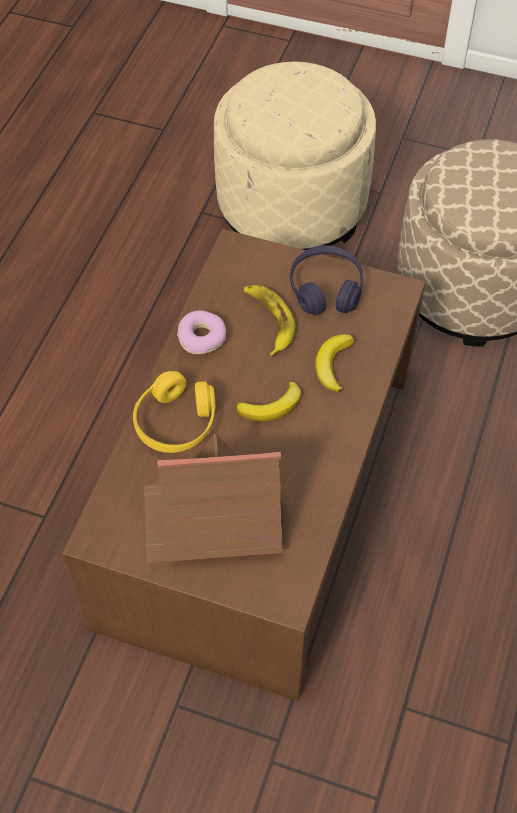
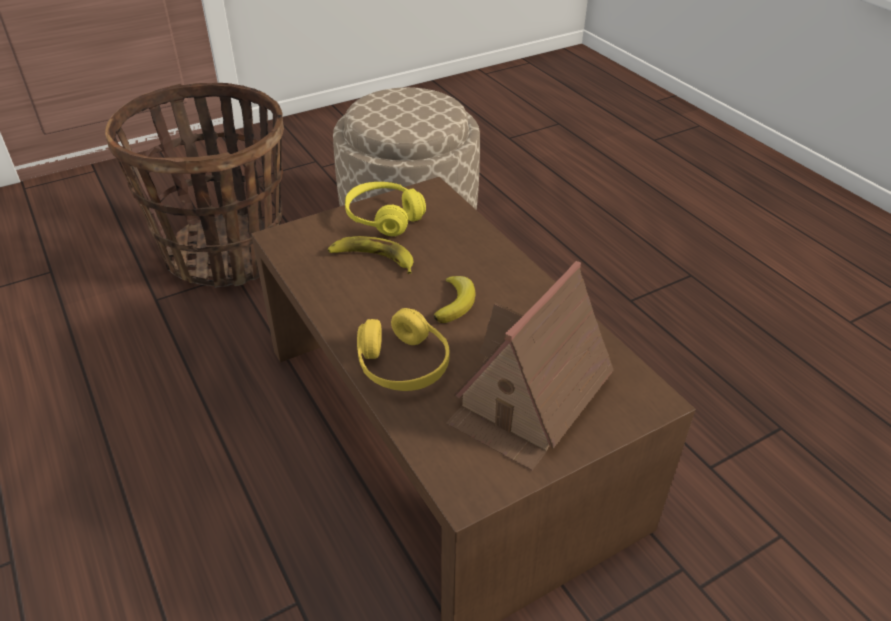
camera: 50 degrees left, 15 degrees down
donut [177,310,226,354] -> none
beige ottoman [214,62,376,250] -> basket [105,83,284,288]
purple headphones [289,245,363,315] -> yellow headphones [345,182,426,236]
banana [315,334,354,393] -> none

